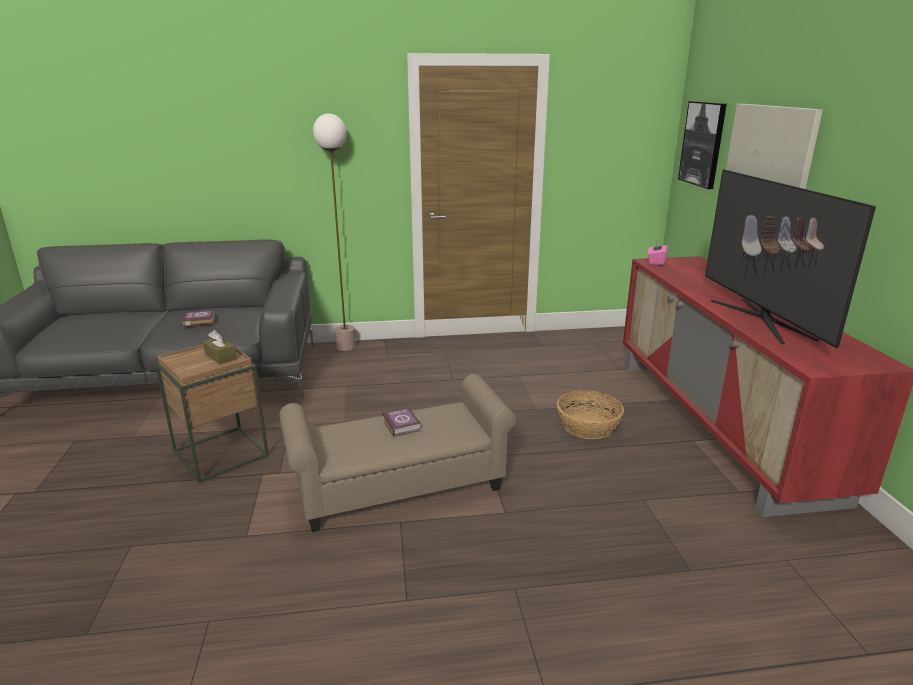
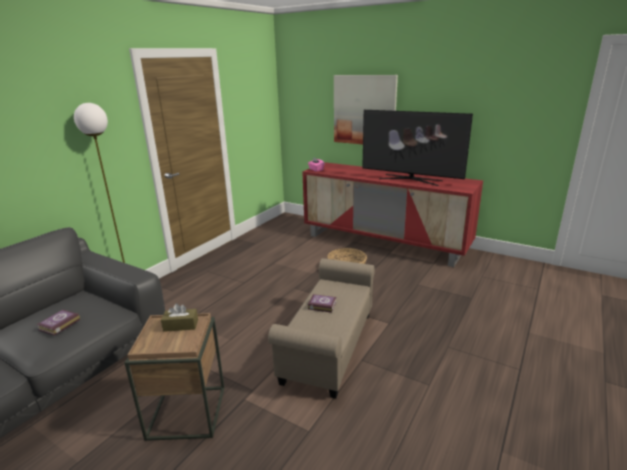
camera: 50 degrees left, 0 degrees up
picture [678,101,727,189] -> none

